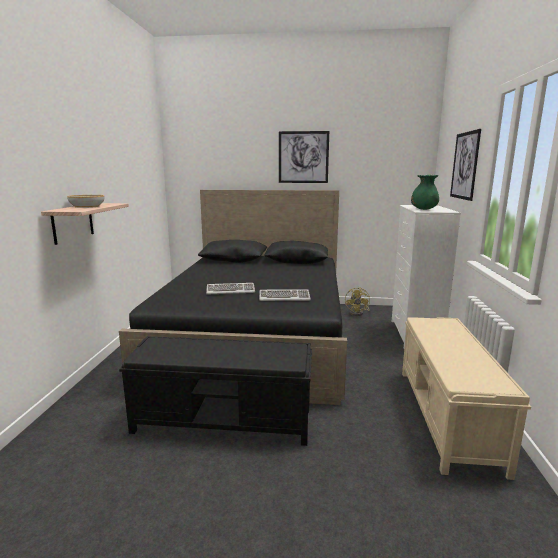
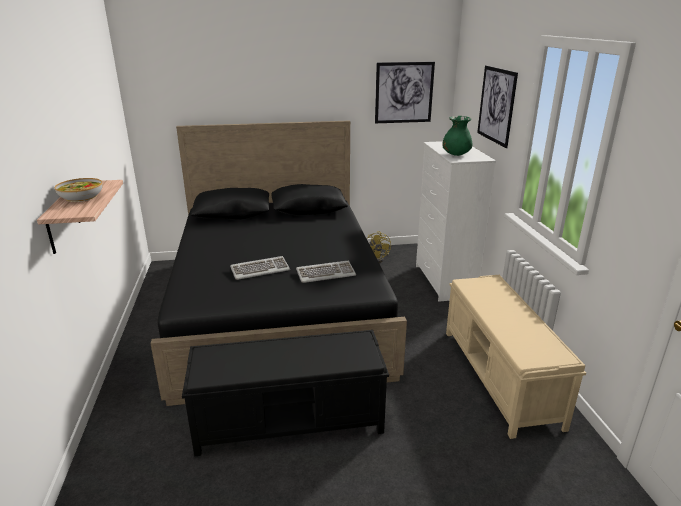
camera: 15 degrees left, 10 degrees up
picture [279,131,329,183] -> picture moved to [375,62,435,123]

